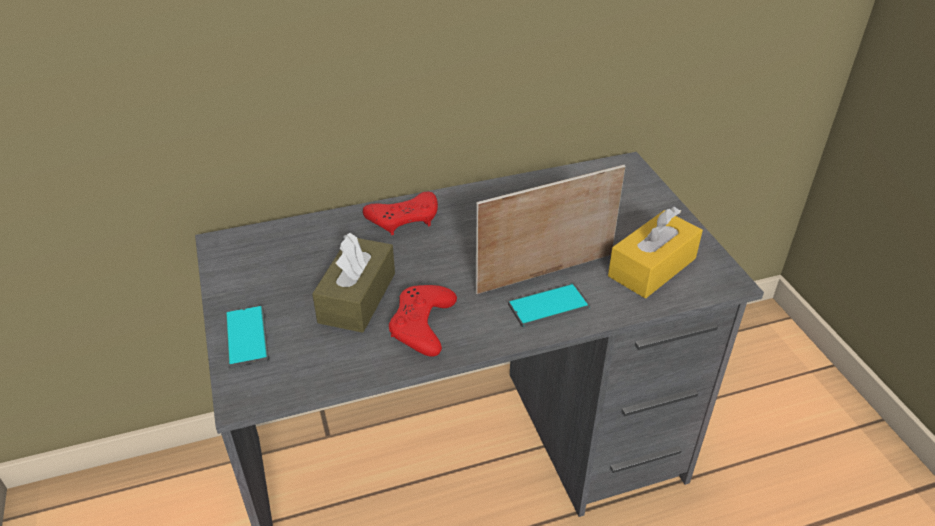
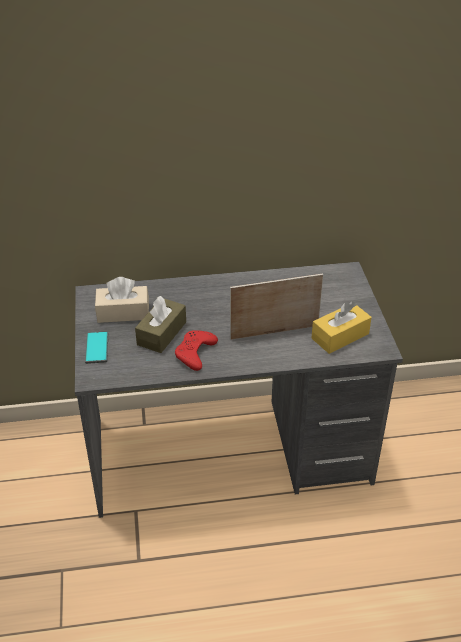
camera: 10 degrees right, 0 degrees up
red game controller [363,191,438,235] -> none
phone [508,283,590,327] -> none
none -> beige tissue box [95,277,149,323]

